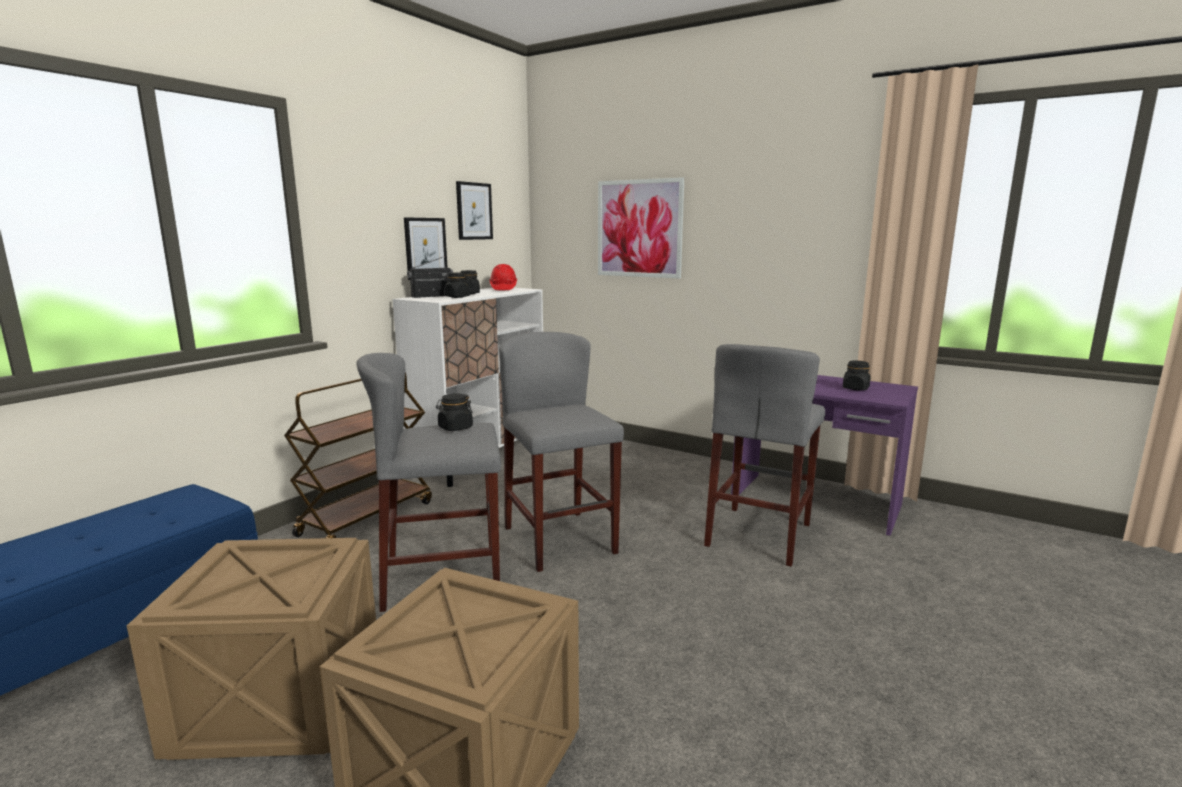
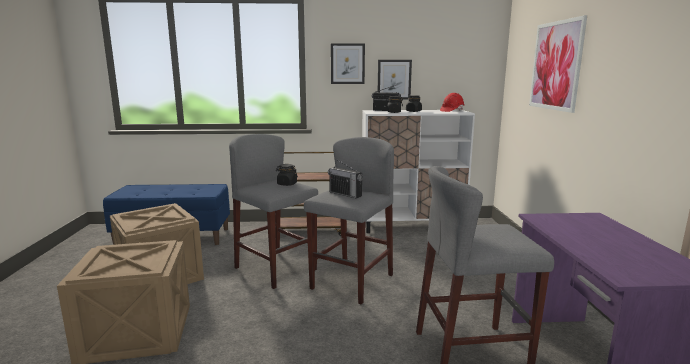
camera: 55 degrees right, 0 degrees up
picture [456,181,493,240] -> picture moved to [331,43,365,84]
black jar [843,361,871,390] -> none
none -> radio [328,158,363,199]

